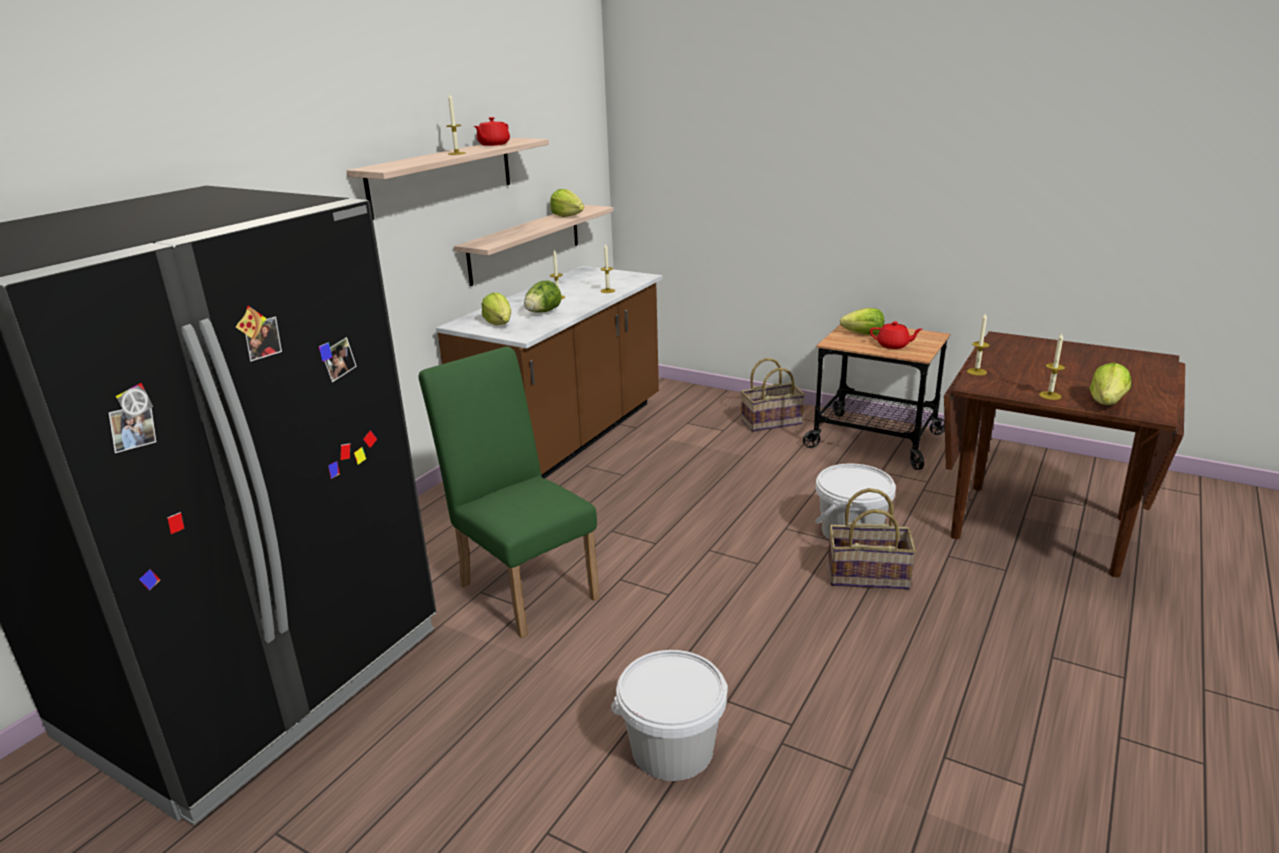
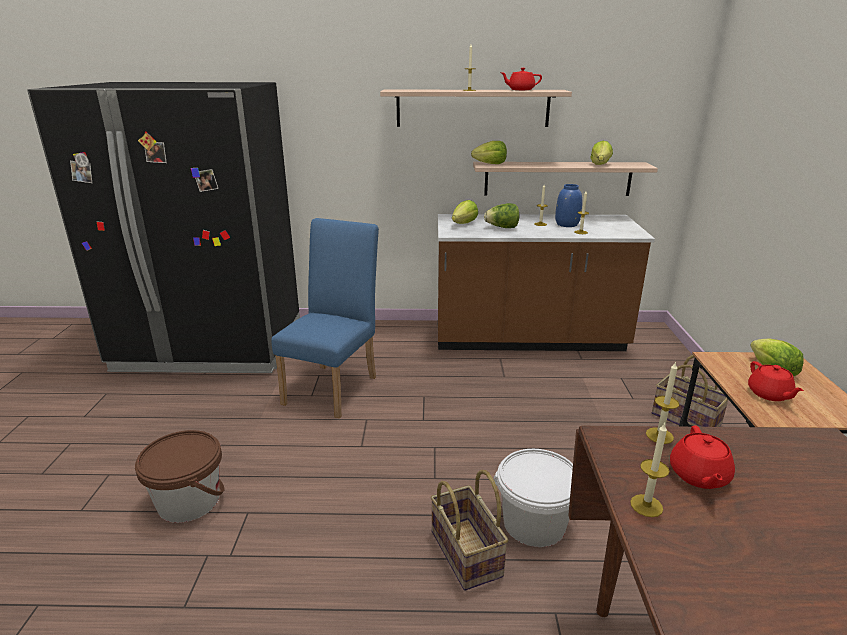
camera: 60 degrees right, 0 degrees up
green chair [419,346,600,638] -> blue chair [271,218,379,418]
white bucket [611,650,728,781] -> brown bucket [135,430,225,523]
lettuce [1090,363,1131,405] -> lettuce moved to [471,141,507,164]
none -> blue vase [555,184,582,227]
none -> red teapot [670,425,735,489]

